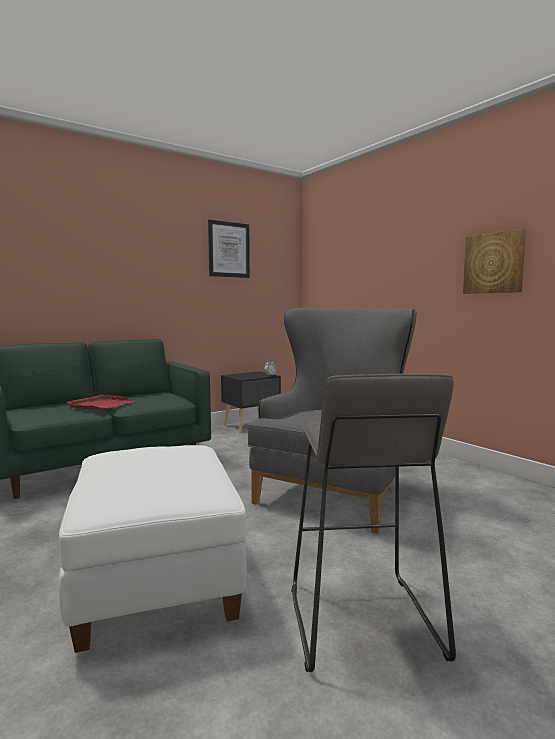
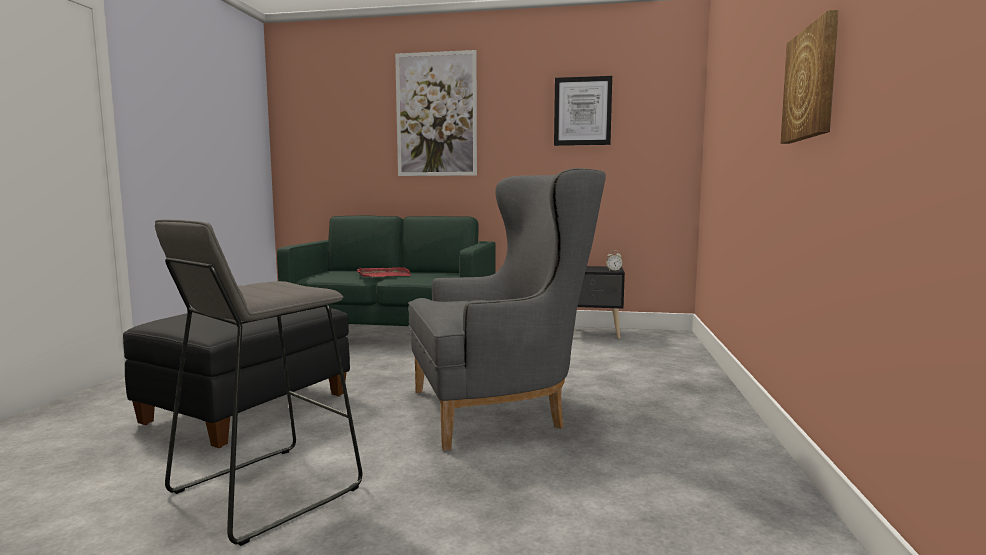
camera: 45 degrees right, 0 degrees up
white ottoman [58,445,247,653] -> black ottoman [123,307,350,448]
none -> picture [395,50,477,176]

